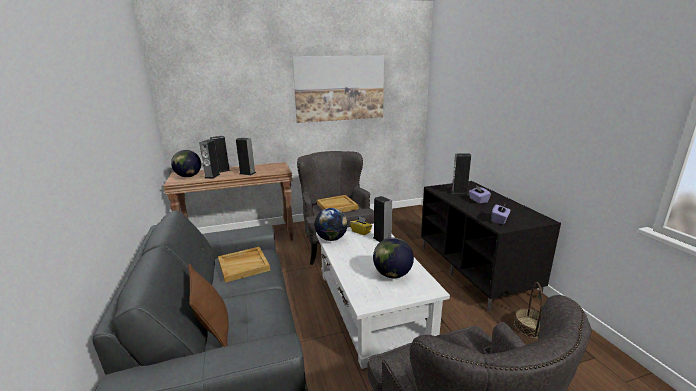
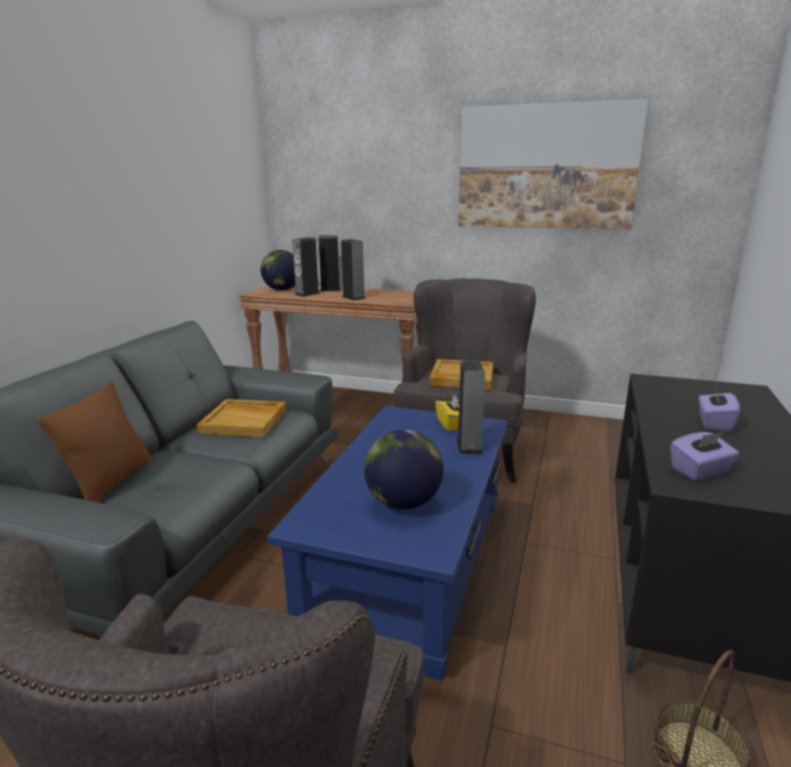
camera: 35 degrees right, 0 degrees up
globe [314,208,348,241] -> none
white coffee table [316,223,450,369] -> blue coffee table [267,406,508,680]
speaker [451,153,471,194] -> none

